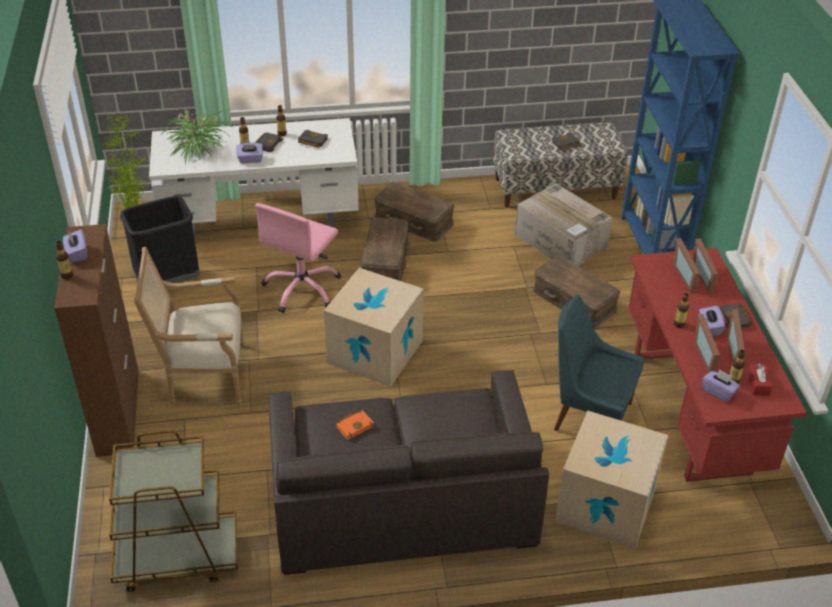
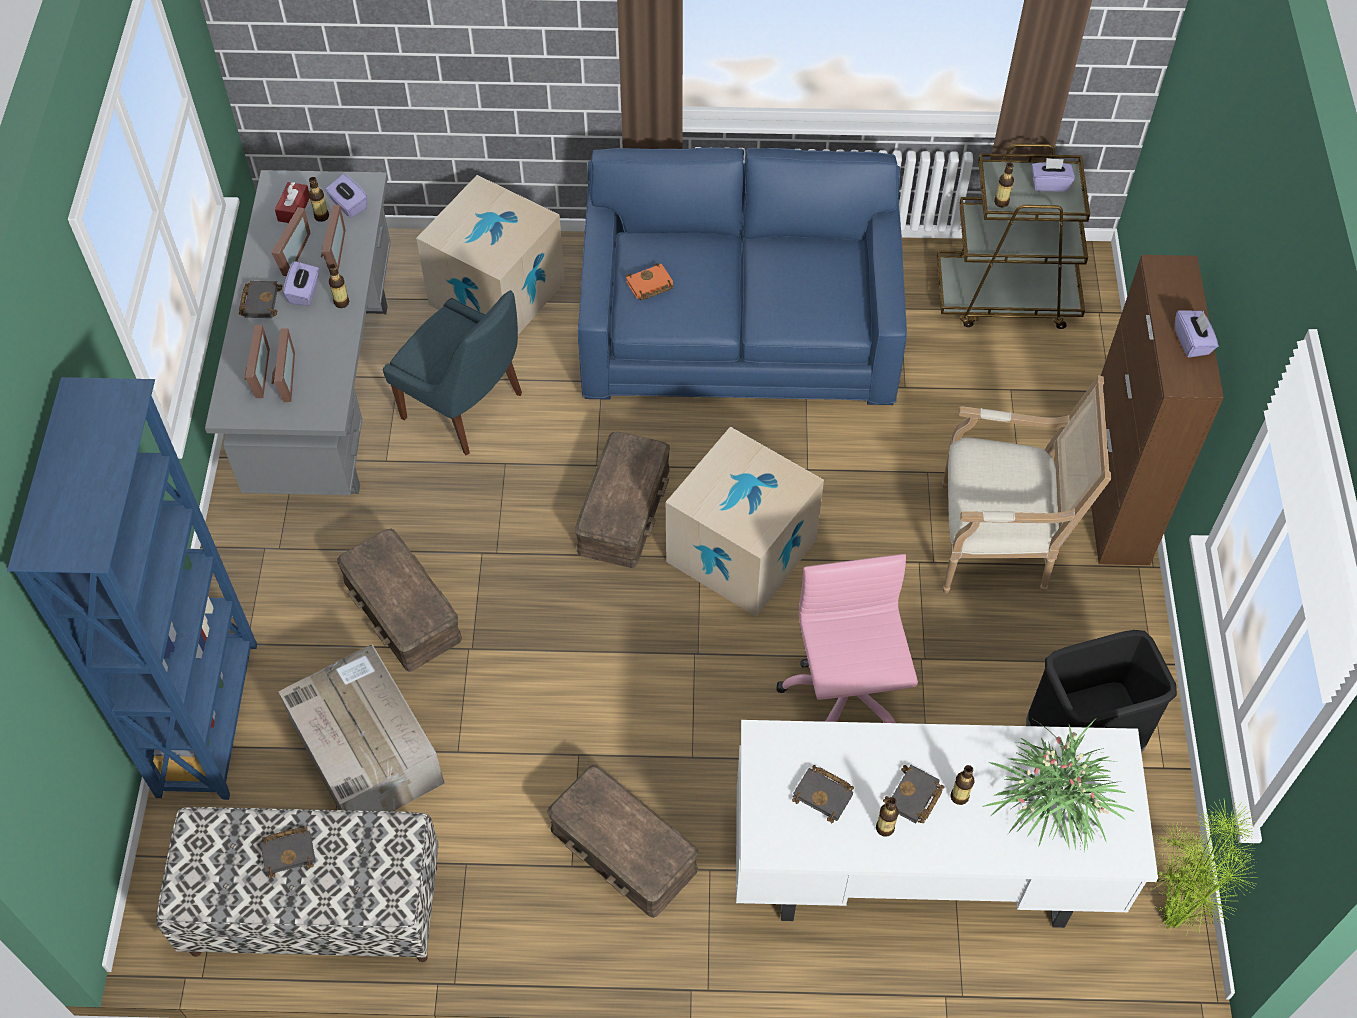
camera: 170 degrees left, 15 degrees up
bottle [56,241,73,279] -> bottle moved to [994,163,1014,207]
purple tissue box [236,143,263,164] -> purple tissue box moved to [1032,158,1075,192]
pink office chair [255,203,341,313] -> pink office chair turned 45 degrees counterclockwise [776,554,918,723]
grey sofa [269,370,549,575] -> blue sofa [578,147,907,405]
orange book [335,410,375,440] -> orange book moved to [626,263,674,300]
brown storage box [360,217,410,281] -> brown storage box moved to [575,432,670,568]
red desk [628,248,807,482] -> grey desk [205,170,391,495]

